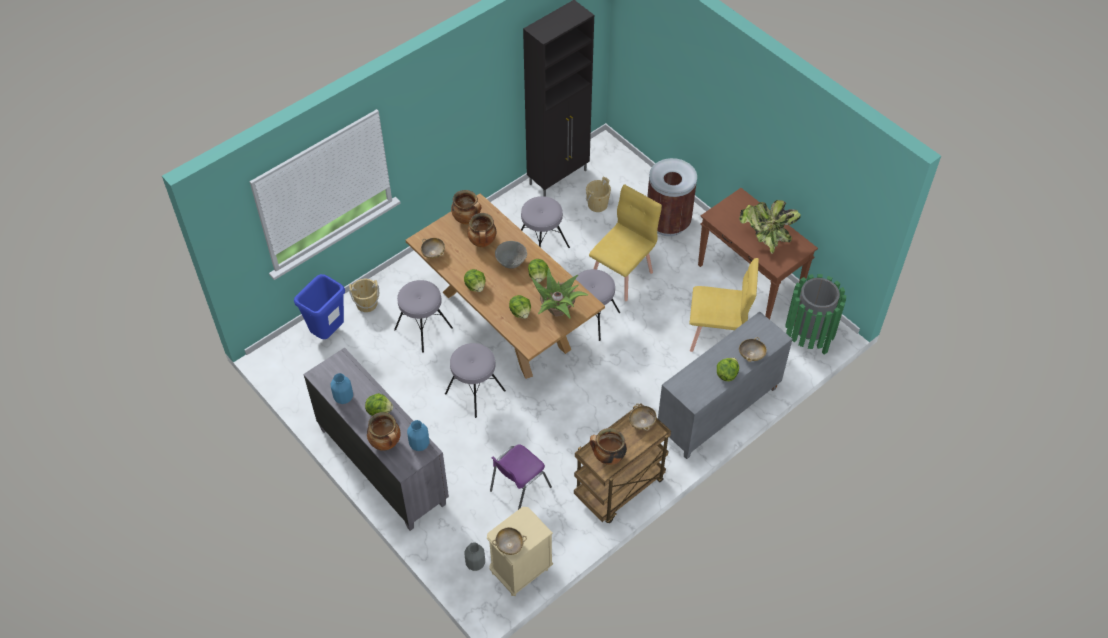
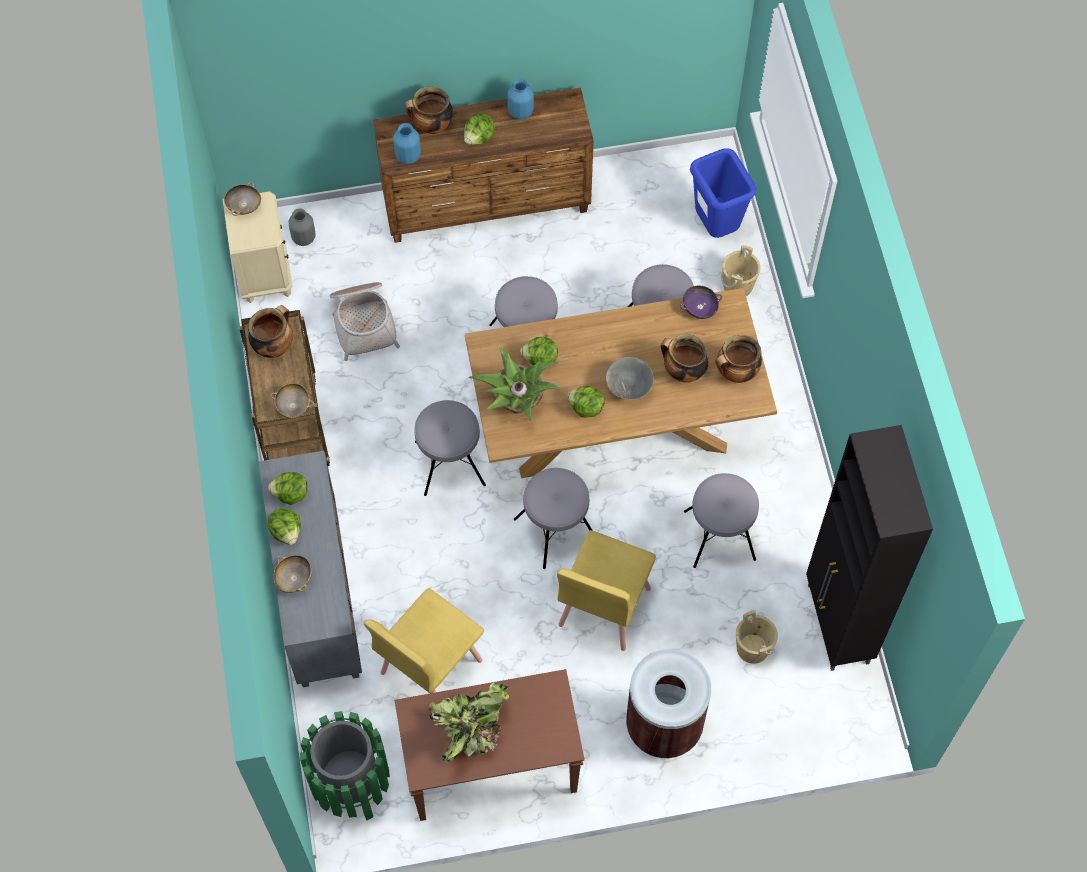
camera: 120 degrees right, 10 degrees up
grey dresser [303,347,449,531] -> brown dresser [373,88,594,243]
beige bowl [421,238,445,259] -> purple bowl [680,286,722,319]
lettuce [464,269,486,292] -> lettuce moved to [268,472,308,505]
purple chair [490,444,552,510] -> basket [330,282,400,361]
yellow chair [589,184,662,301] -> yellow chair turned 45 degrees clockwise [557,530,656,651]
none -> grey stool [414,400,486,496]

